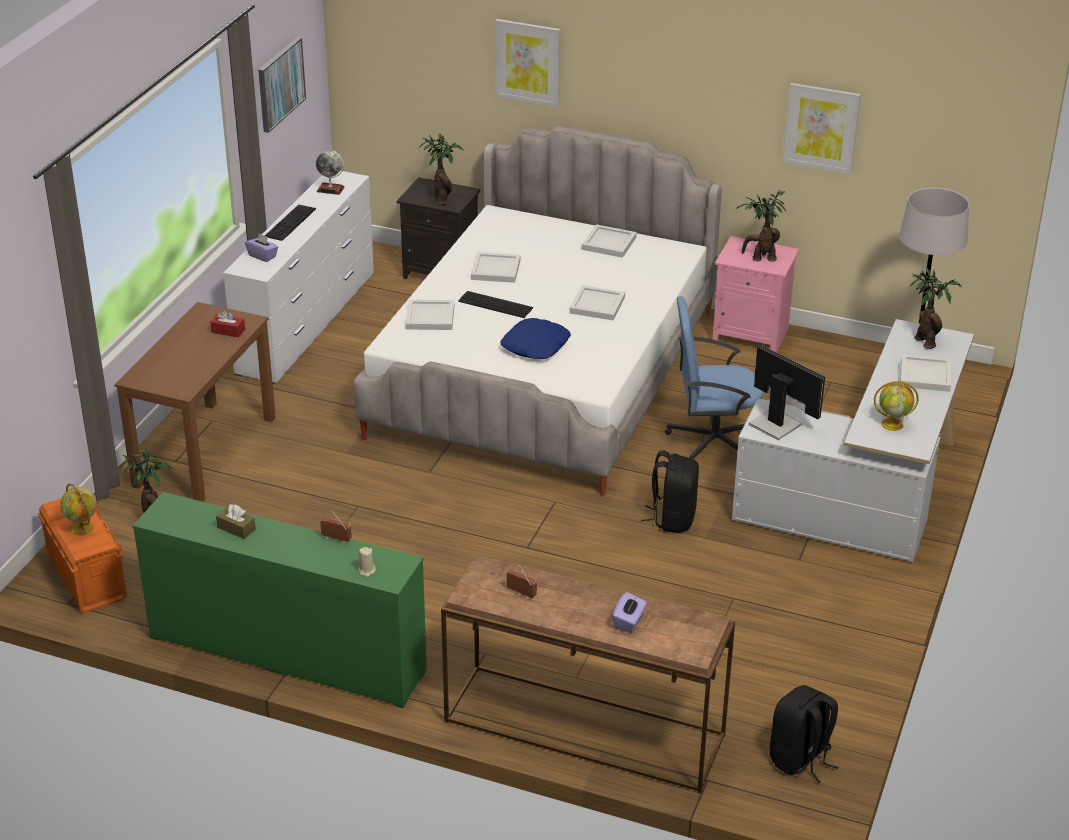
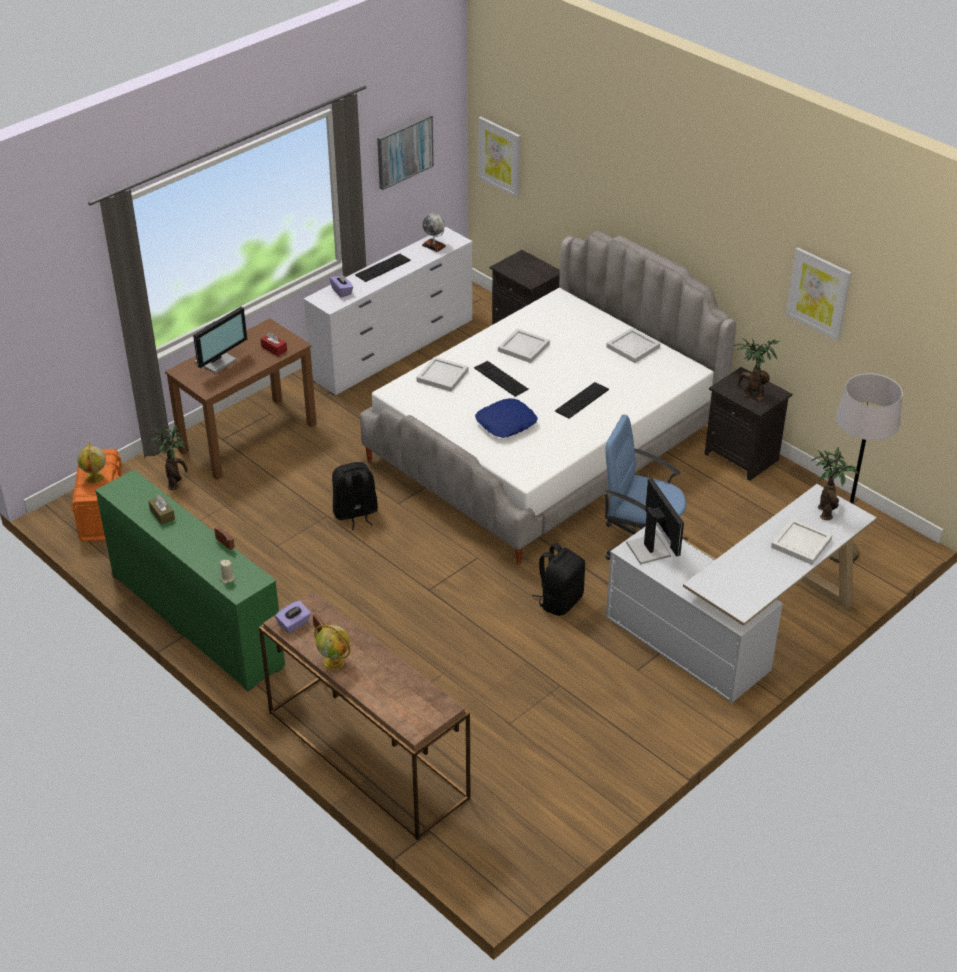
camera: 25 degrees right, 5 degrees up
potted plant [419,133,463,205] -> none
picture [495,19,560,107] -> picture moved to [478,117,520,198]
white tray [569,285,625,321] -> keyboard [555,382,609,419]
purple tissue box [612,592,647,633] -> purple tissue box moved to [275,600,311,633]
pink nightstand [713,236,799,353] -> black nightstand [705,367,792,481]
black backpack [769,685,839,783] -> black backpack moved to [332,462,378,530]
globe [874,381,919,431] -> globe moved to [314,625,350,670]
none -> monitor [193,307,247,374]

